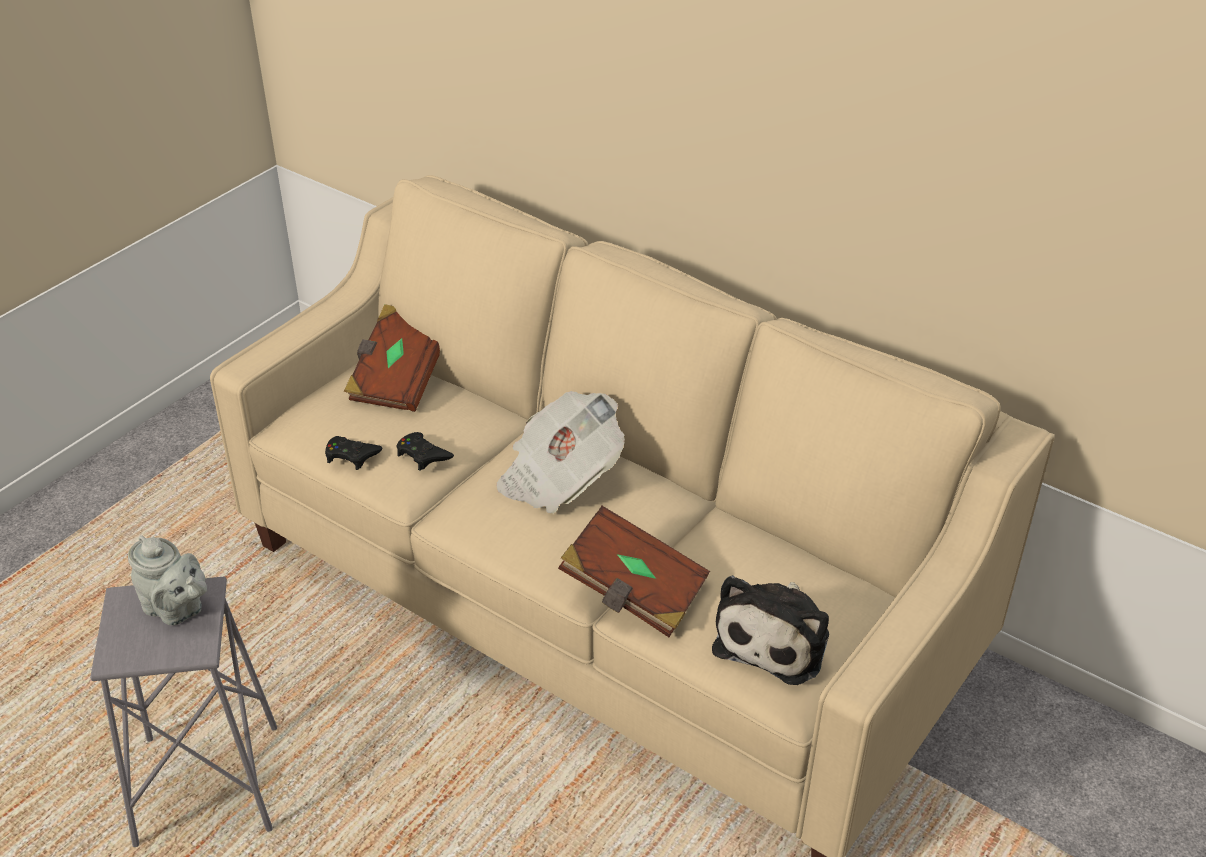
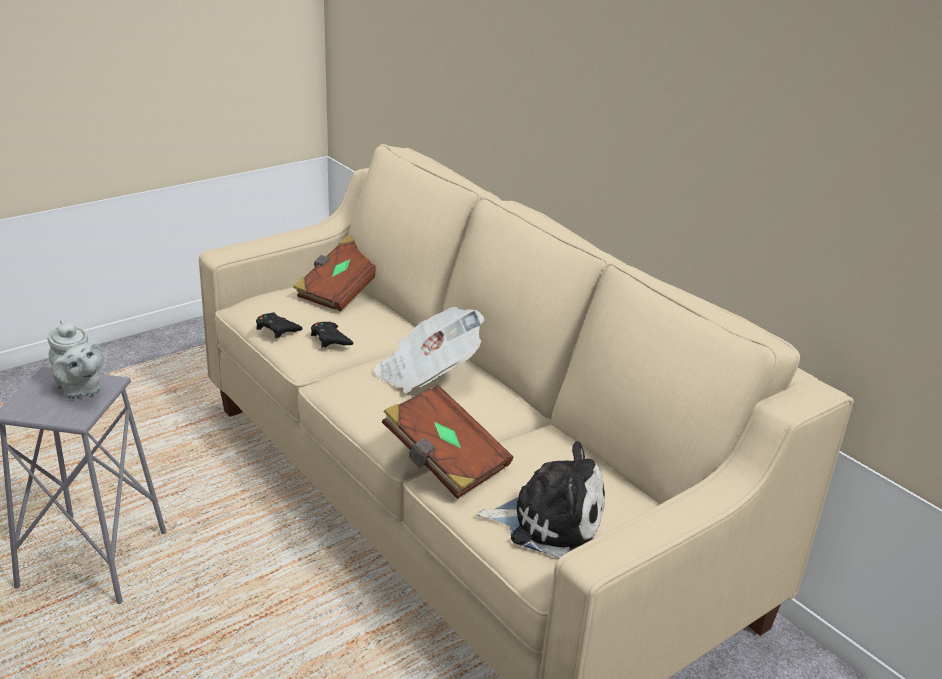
camera: 15 degrees right, 10 degrees down
plush toy [712,575,829,685] -> plush toy turned 120 degrees counterclockwise [476,441,605,557]

